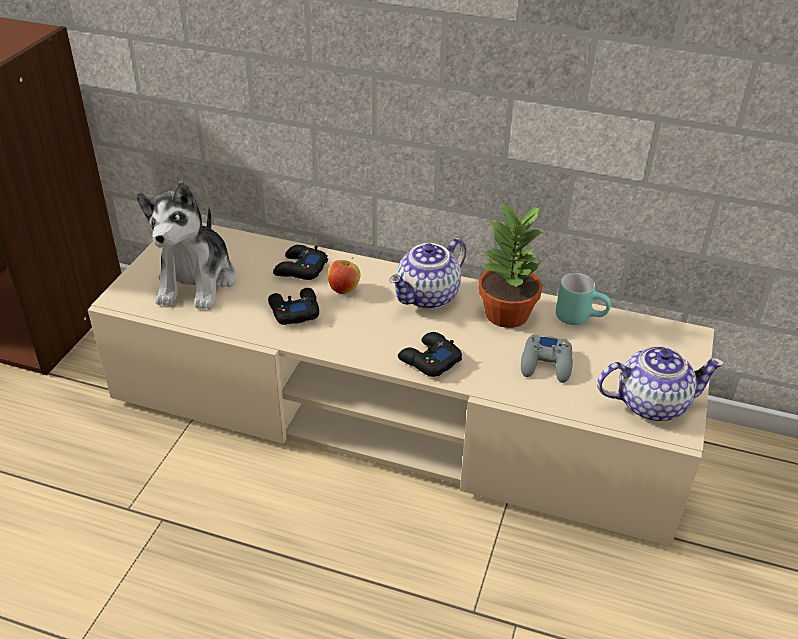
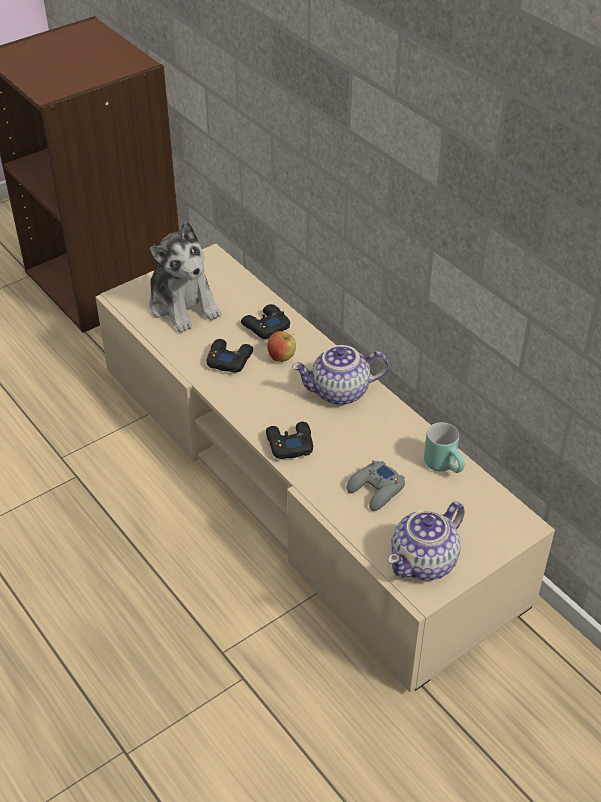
camera: 35 degrees right, 5 degrees up
plush toy [136,181,236,310] -> plush toy turned 75 degrees counterclockwise [149,221,222,333]
potted plant [478,201,545,328] -> none
teapot [597,346,724,421] -> teapot turned 105 degrees clockwise [387,502,465,580]

